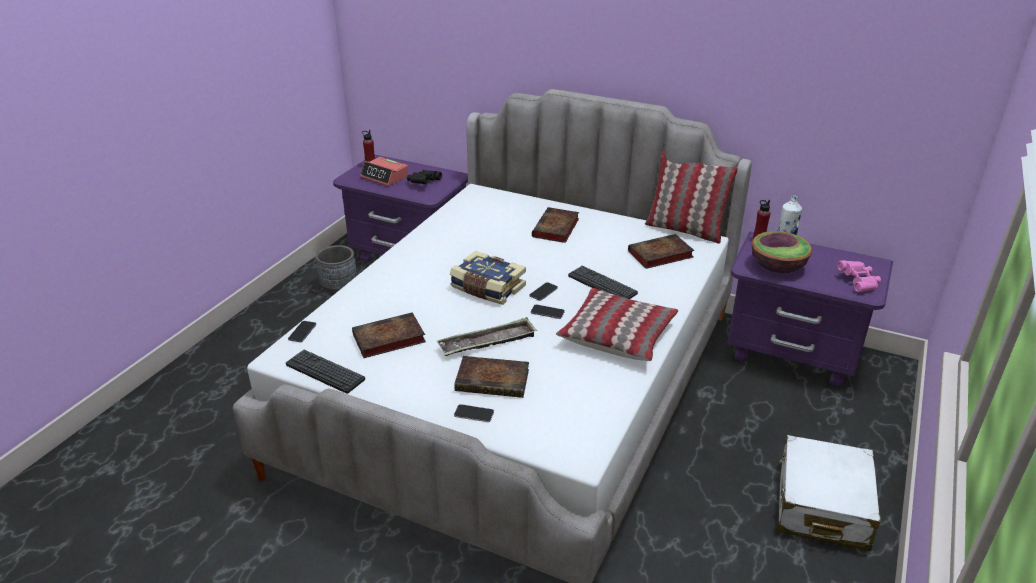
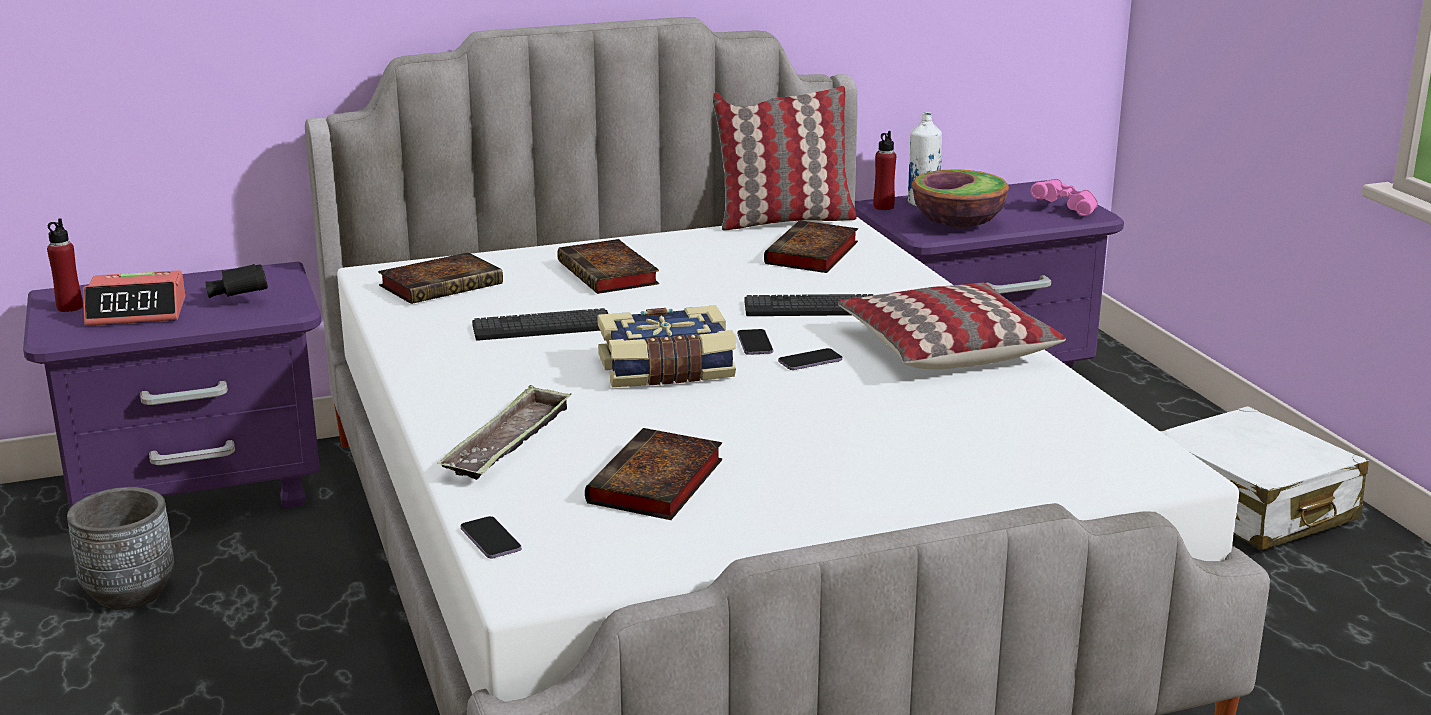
camera: 45 degrees left, 10 degrees down
keyboard [286,350,365,394] -> keyboard moved to [472,308,608,340]
tray [436,317,537,356] -> tray moved to [438,385,571,480]
book [454,356,529,398] -> book moved to [378,252,503,304]
phone [454,404,494,422] -> none

